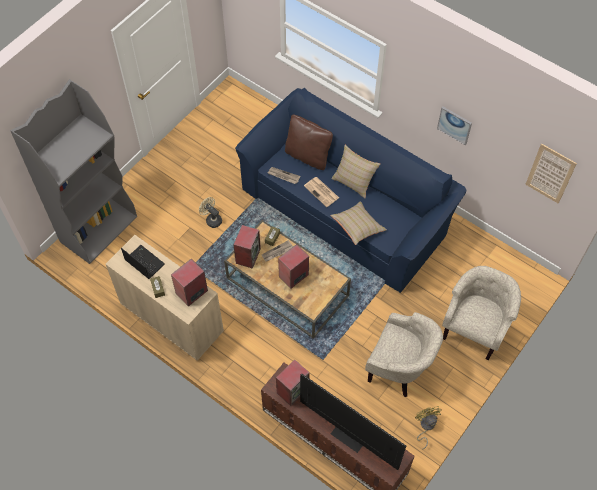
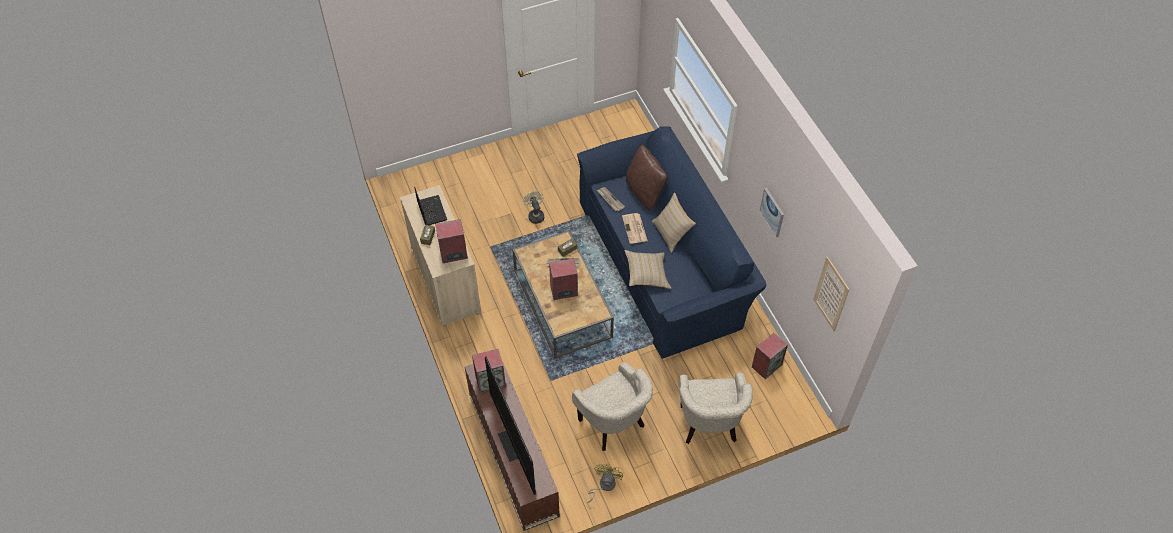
camera: 30 degrees right, 5 degrees down
grey bookcase [10,79,137,264] -> none
speaker [234,225,261,269] -> speaker moved to [752,333,788,379]
beige armchair [442,266,521,360] -> beige armchair turned 120 degrees clockwise [679,372,753,444]

